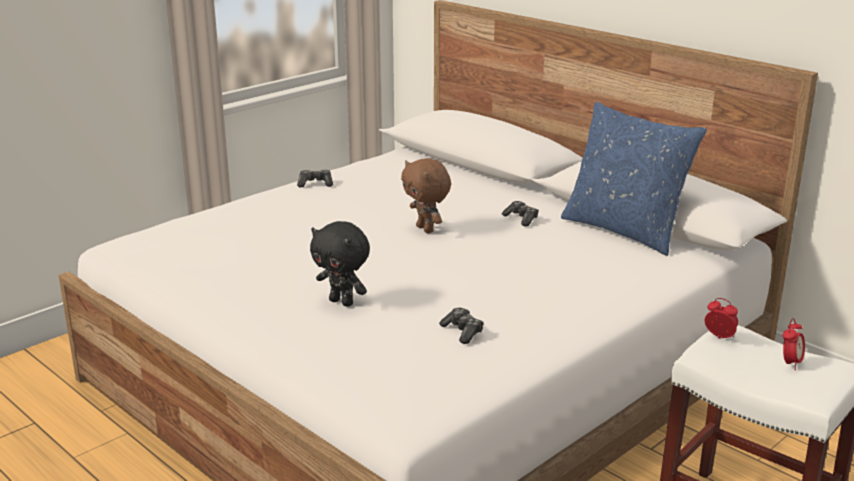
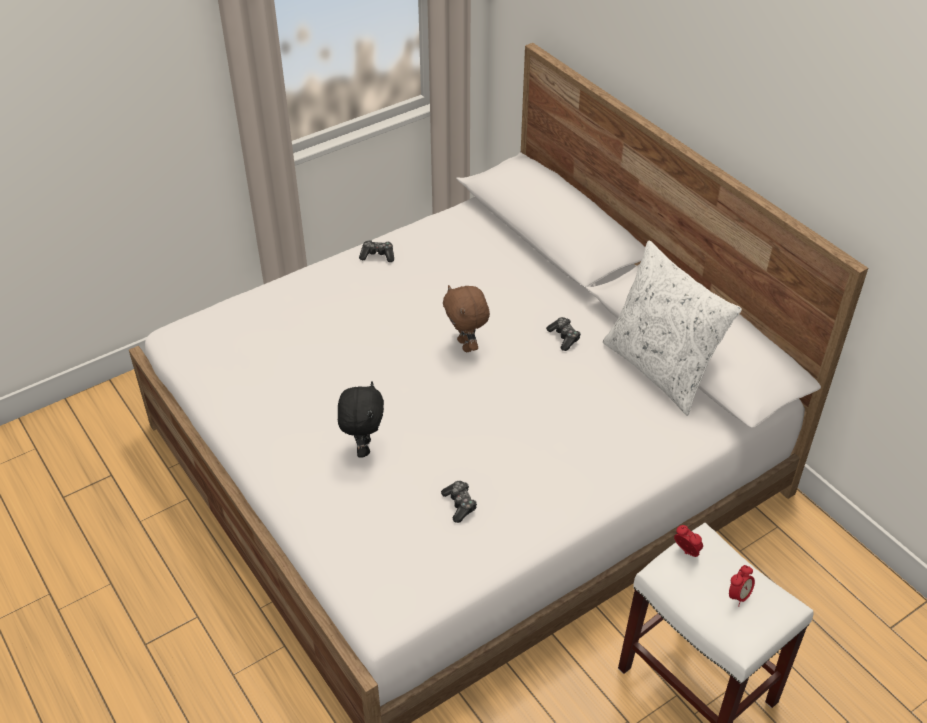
camera: 10 degrees right, 20 degrees up
black plush toy [310,221,370,307] -> black plush toy turned 135 degrees counterclockwise [338,381,384,457]
blue pillow [561,102,707,256] -> white pillow [603,240,742,416]

